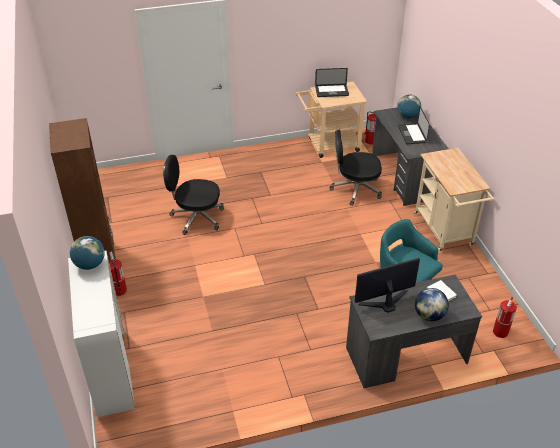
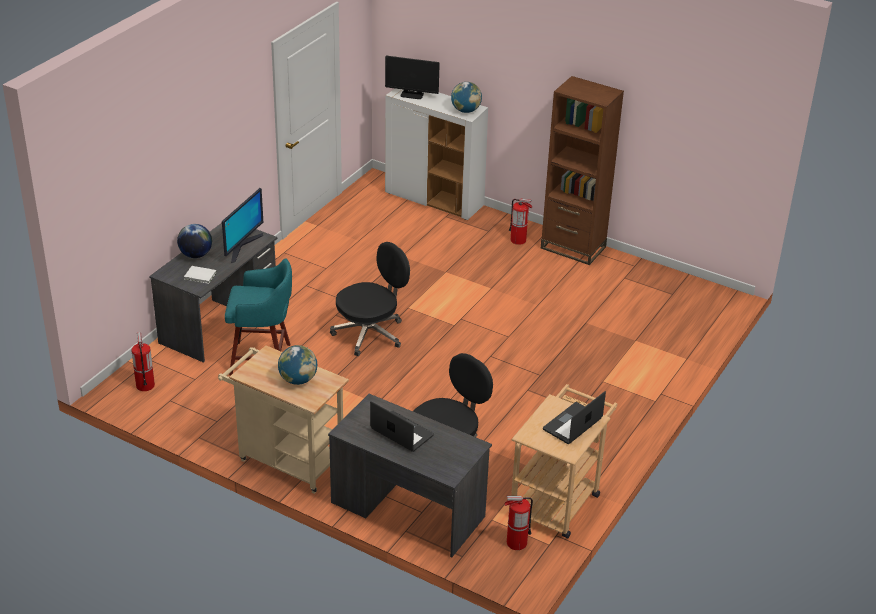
camera: 135 degrees right, 5 degrees down
black office chair [163,155,224,235] -> black office chair moved to [330,242,410,356]
globe [397,94,421,119] -> globe moved to [278,345,317,385]
none -> monitor [385,56,440,99]

